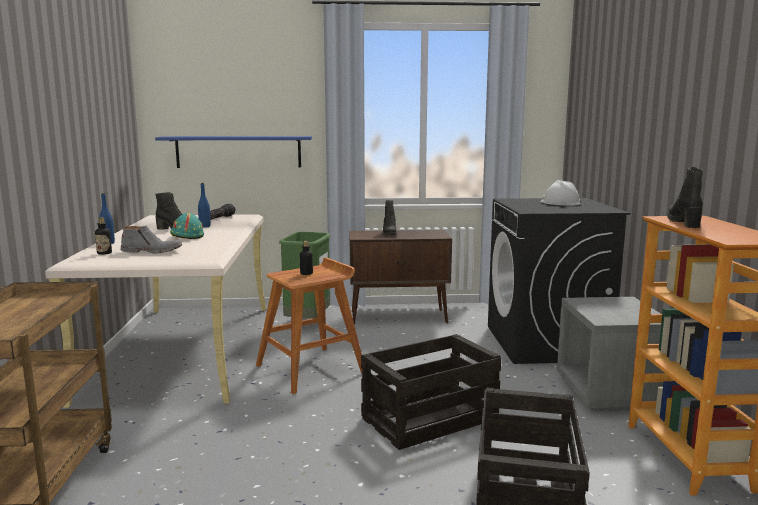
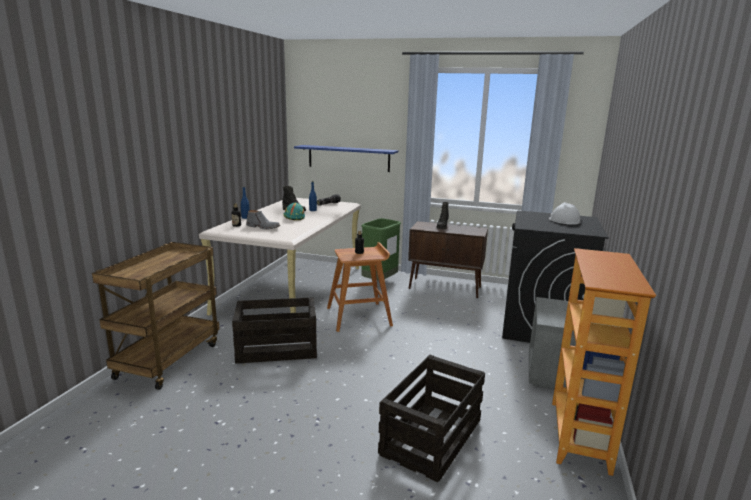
camera: 20 degrees right, 5 degrees up
crate [361,334,501,450] -> crate moved to [232,297,317,364]
black boot [667,167,703,228] -> none

